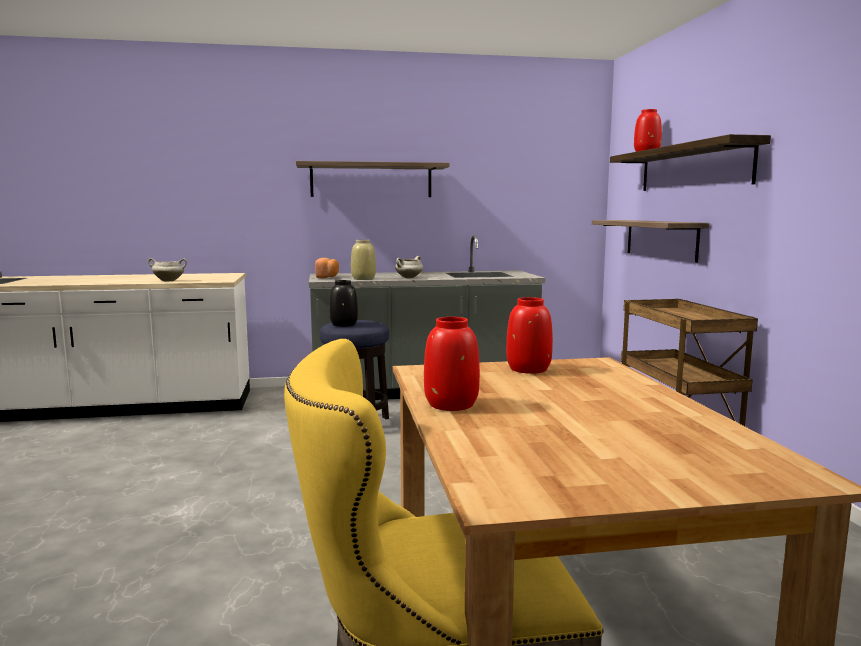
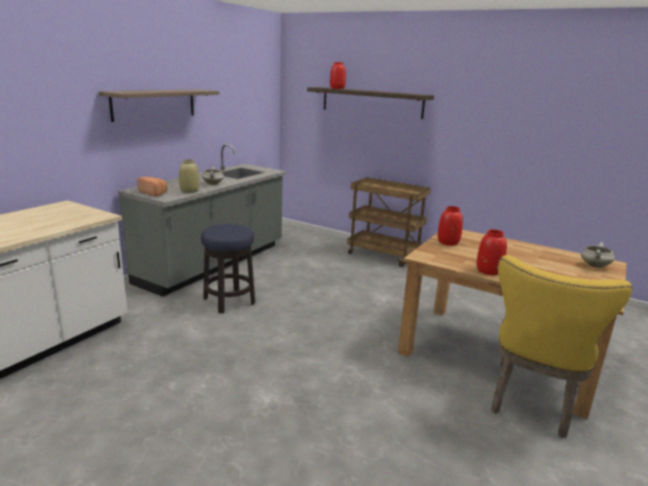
camera: 50 degrees left, 10 degrees up
white cooking pot [148,258,187,281] -> white cooking pot moved to [581,242,615,268]
black vase [329,280,358,327] -> none
shelf [592,220,709,262] -> none

